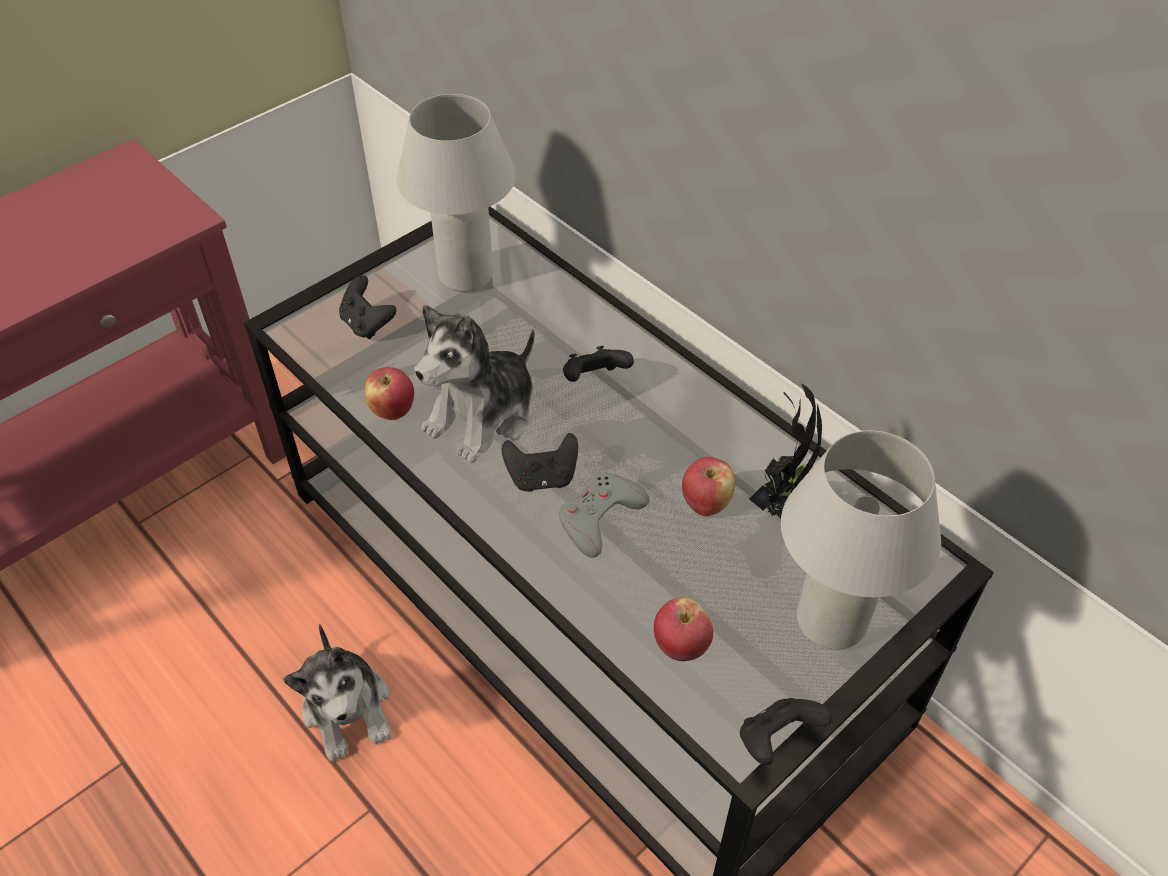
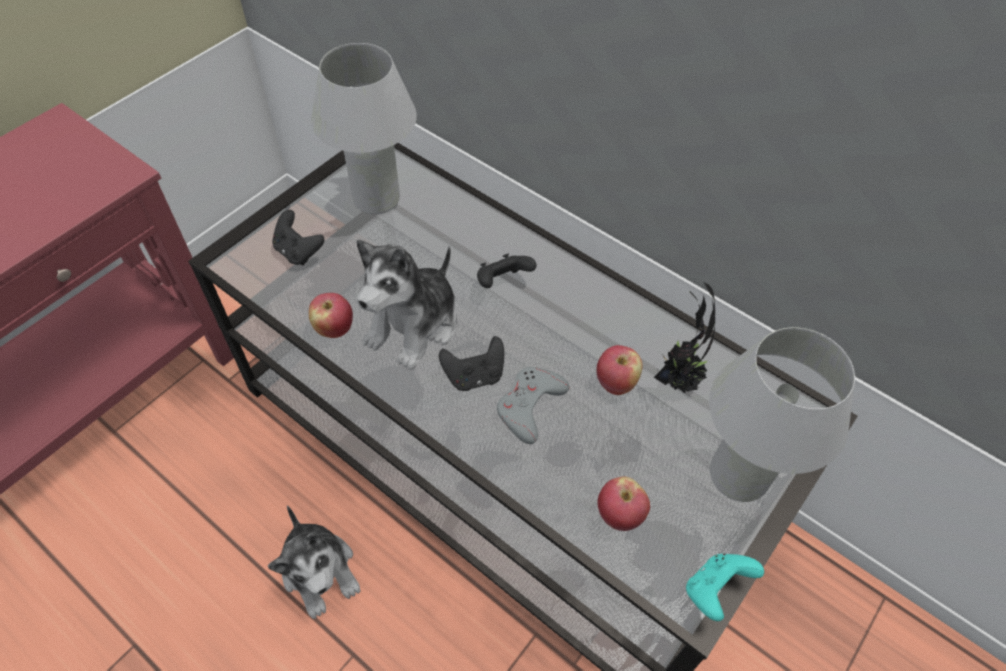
camera: 10 degrees left, 5 degrees up
black game controller [740,698,832,765] -> turquoise game controller [686,554,764,621]

